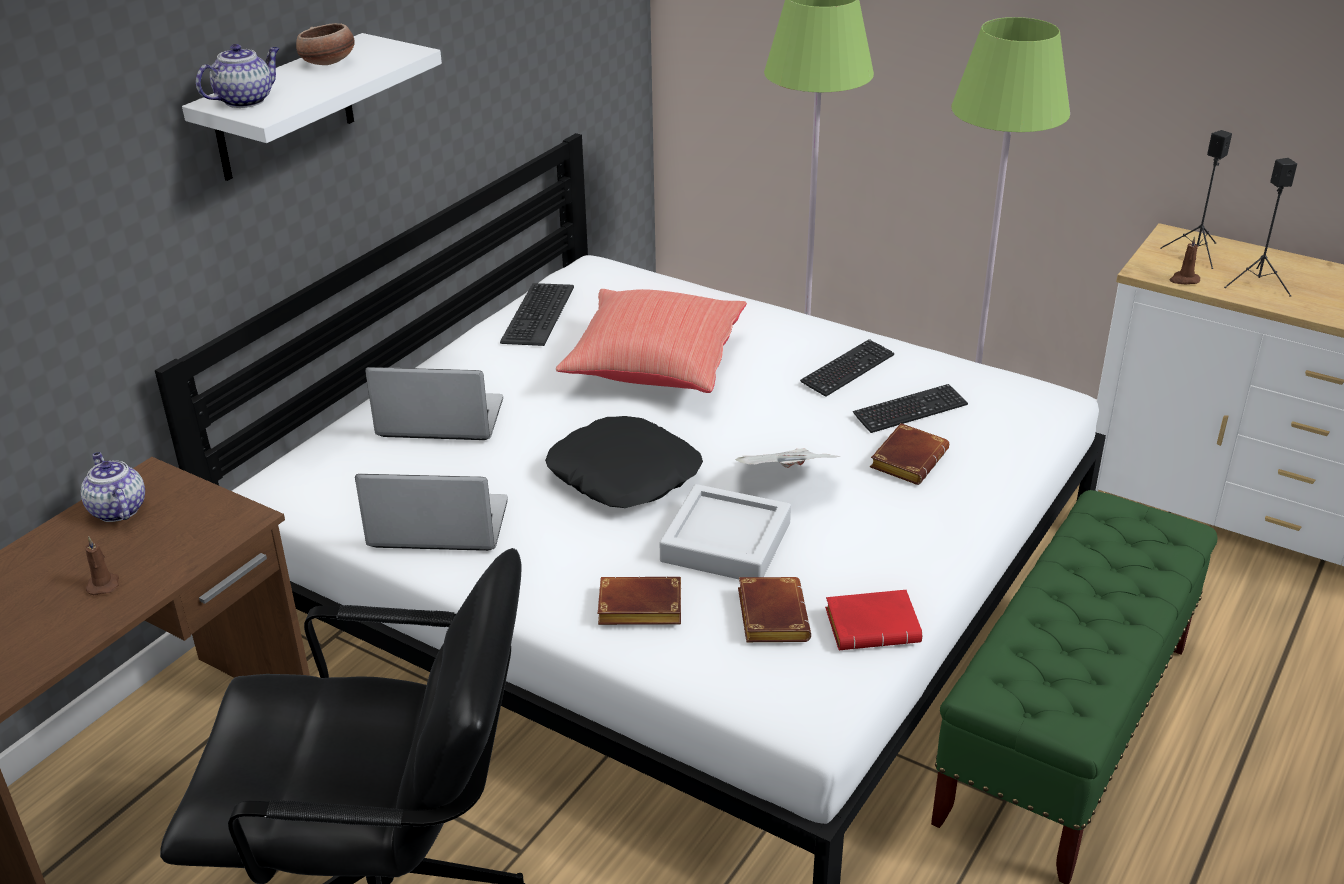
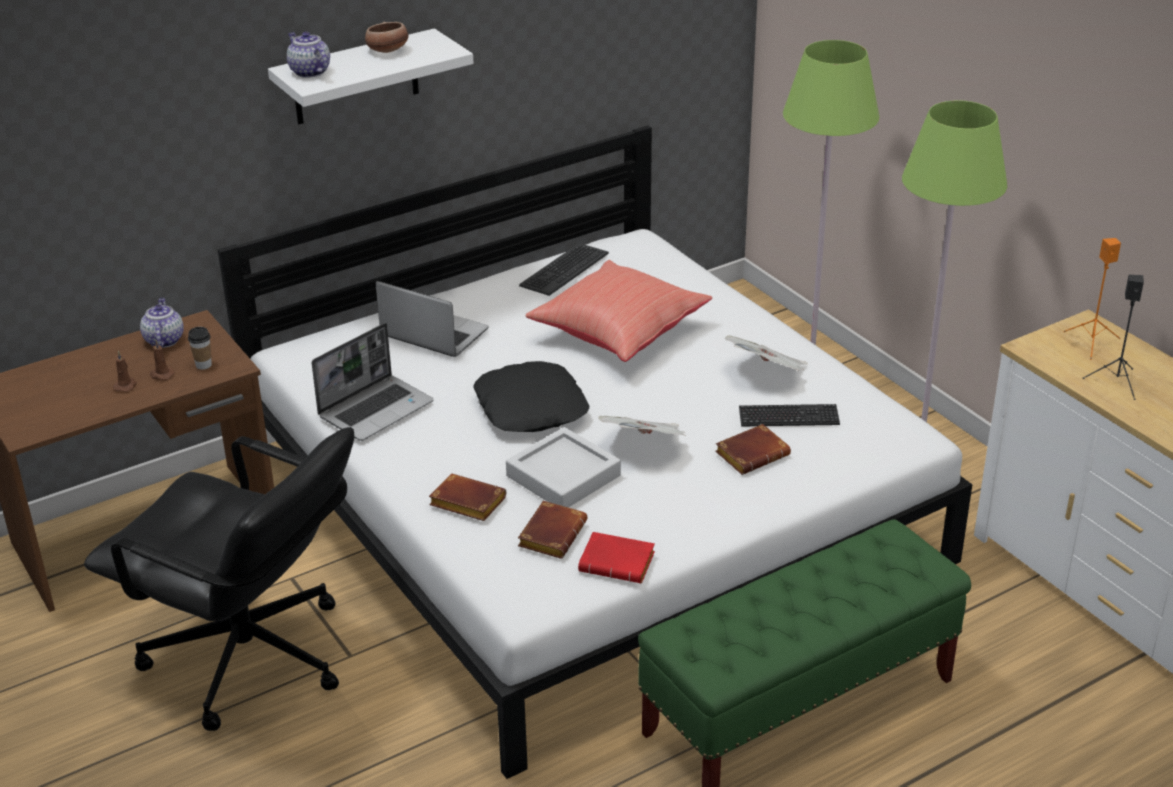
camera: 25 degrees right, 0 degrees up
teapot [196,44,280,108] -> teapot turned 105 degrees counterclockwise [287,32,330,78]
laptop [355,474,508,551] -> laptop turned 105 degrees clockwise [312,323,434,441]
keyboard [800,339,894,397] -> newspaper [725,335,808,371]
black speaker [1160,130,1232,269] -> orange speaker [1063,238,1121,360]
brown candle [1169,236,1200,284] -> brown candle moved to [150,340,175,381]
none -> cup [188,327,212,369]

